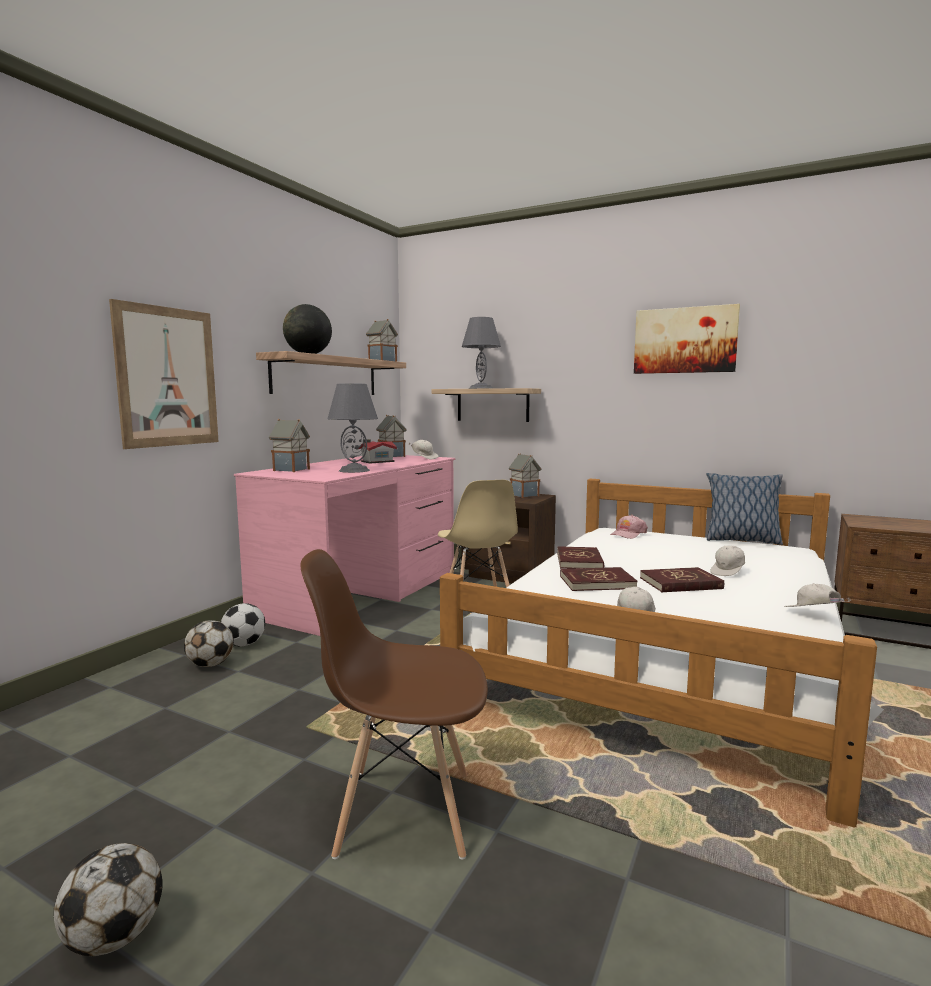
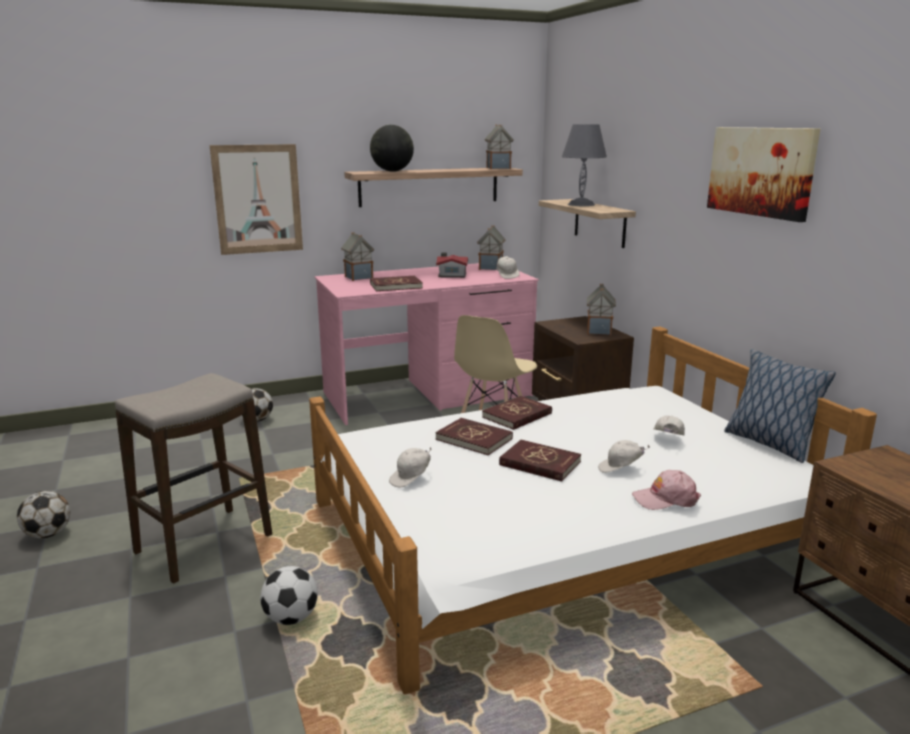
camera: 40 degrees right, 10 degrees up
football [221,603,265,646] -> football moved to [260,566,318,625]
brown chair [300,549,488,860] -> stool [115,373,272,584]
grey table lamp [327,383,378,473] -> red book [370,276,423,291]
pink cap [610,515,648,539] -> pink cap moved to [632,470,701,510]
white cap [784,583,851,607] -> white cap moved to [654,416,685,436]

